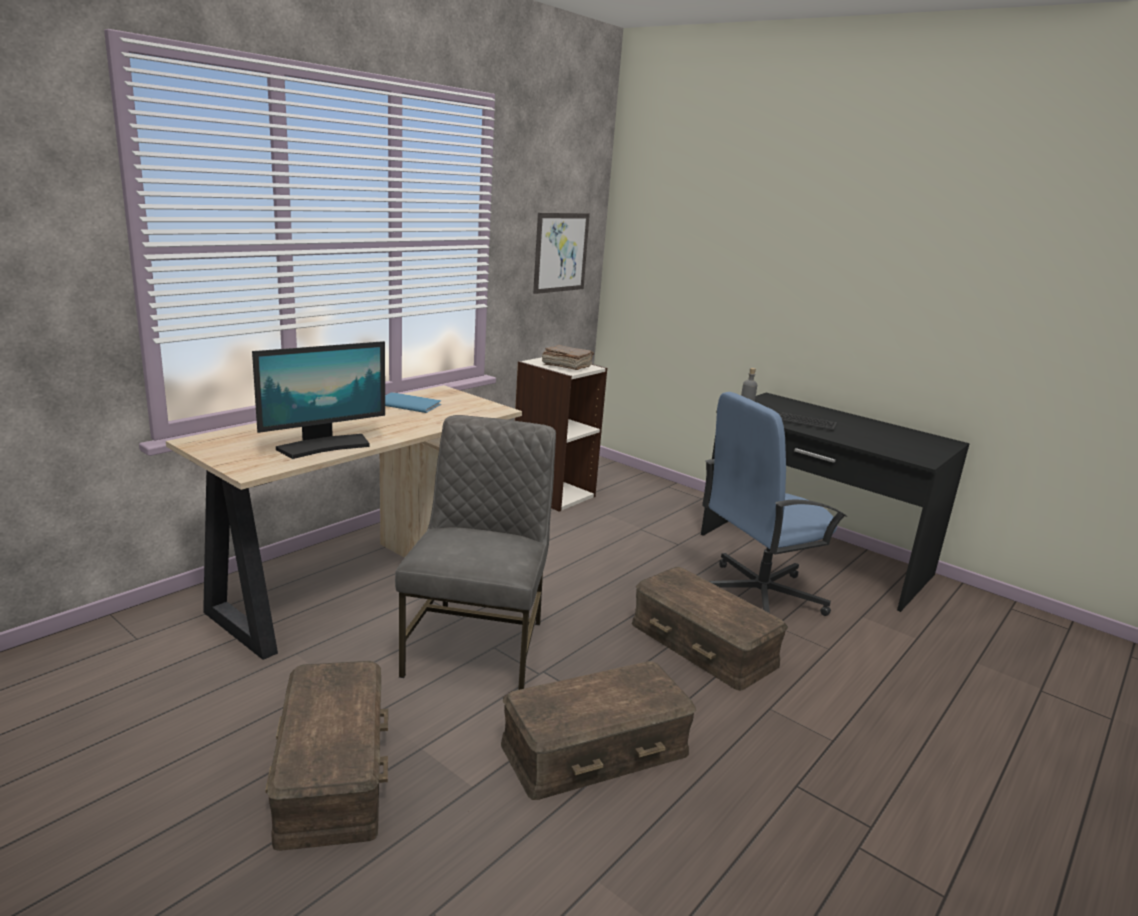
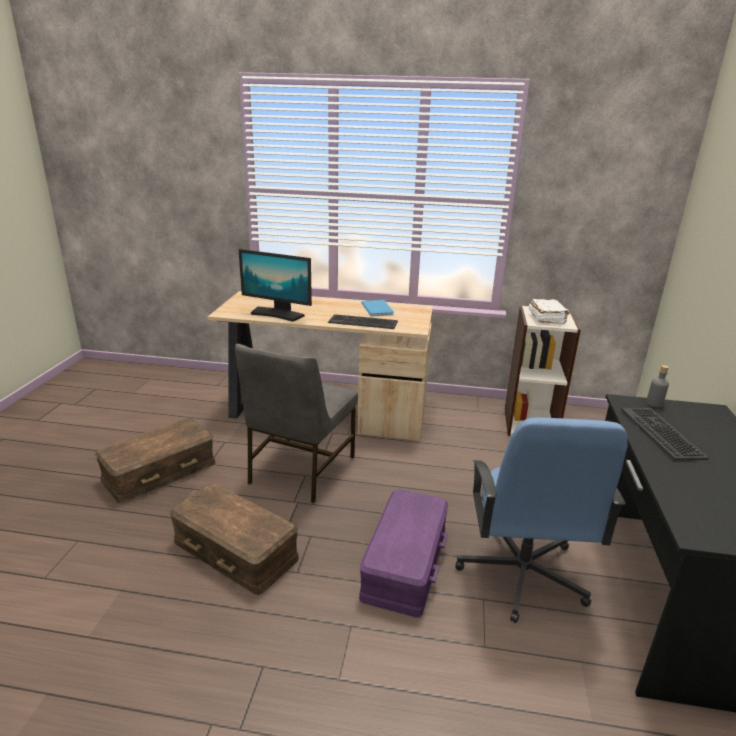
camera: 60 degrees right, 5 degrees up
grey chair [395,415,556,690] -> grey chair turned 135 degrees clockwise [235,344,358,503]
picture [533,213,590,294] -> none
brown book [542,345,594,370] -> white book [528,299,570,324]
brown storage box [632,567,788,691] -> purple storage box [359,489,448,618]
blue office chair [702,392,847,616] -> blue office chair turned 120 degrees counterclockwise [455,418,628,623]
none -> keyboard [328,314,398,329]

